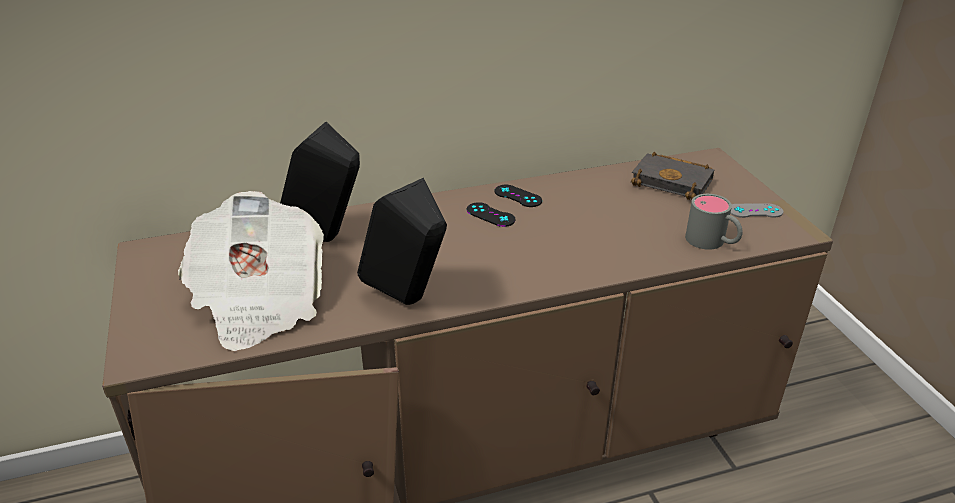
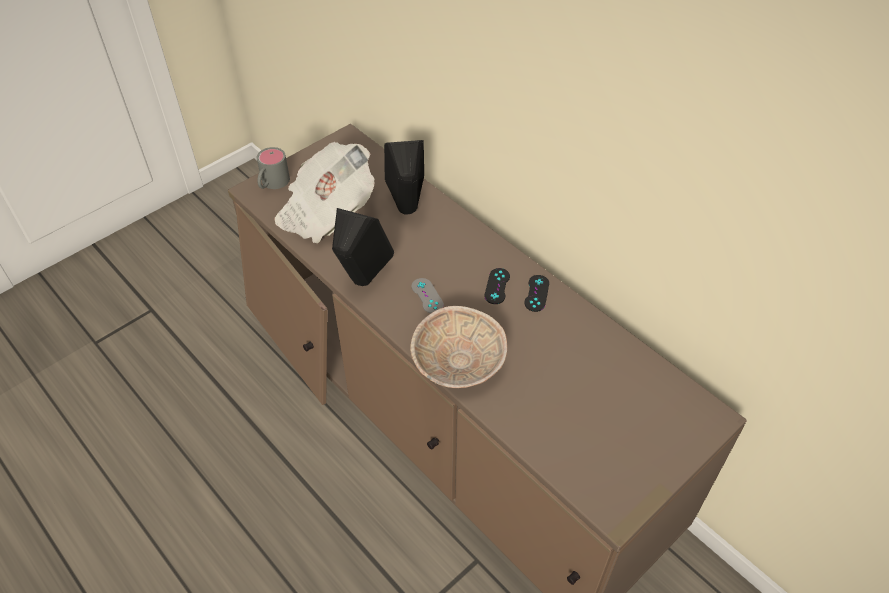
camera: 65 degrees right, 15 degrees up
black book [631,152,714,200] -> none
grey mug [685,194,743,250] -> grey mug moved to [257,147,290,189]
grey game controller [730,204,783,218] -> grey game controller moved to [412,278,444,313]
none -> beige bowl [410,306,507,388]

